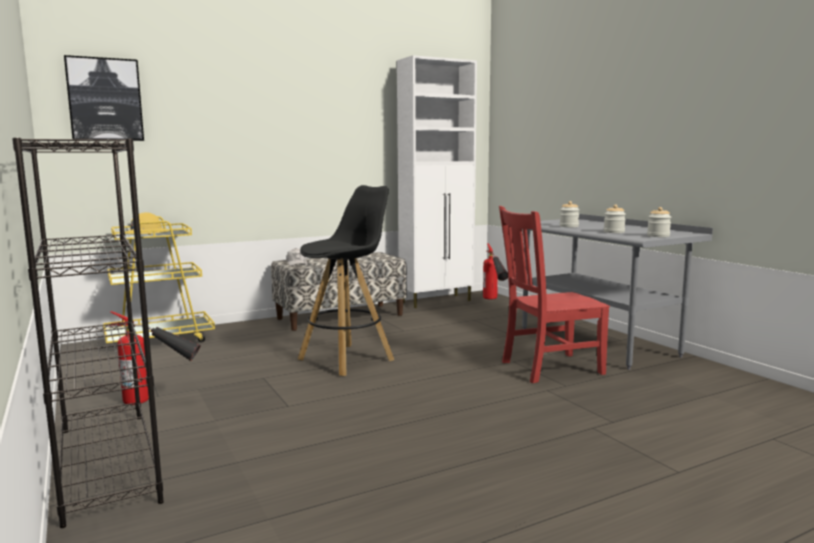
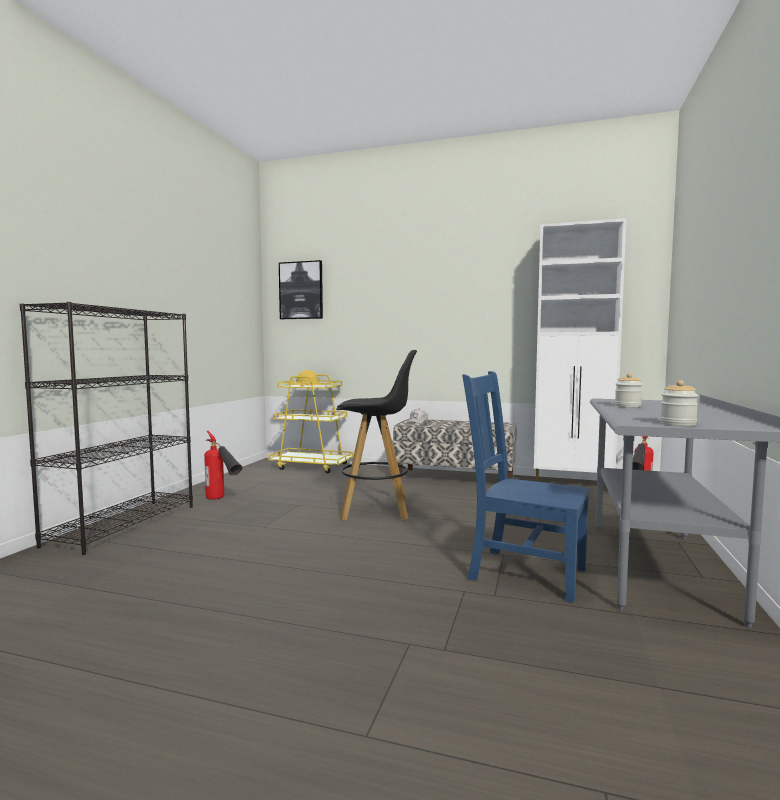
camera: 45 degrees right, 5 degrees down
red chair [499,206,610,383] -> blue chair [462,371,590,603]
jar [604,205,626,233] -> none

